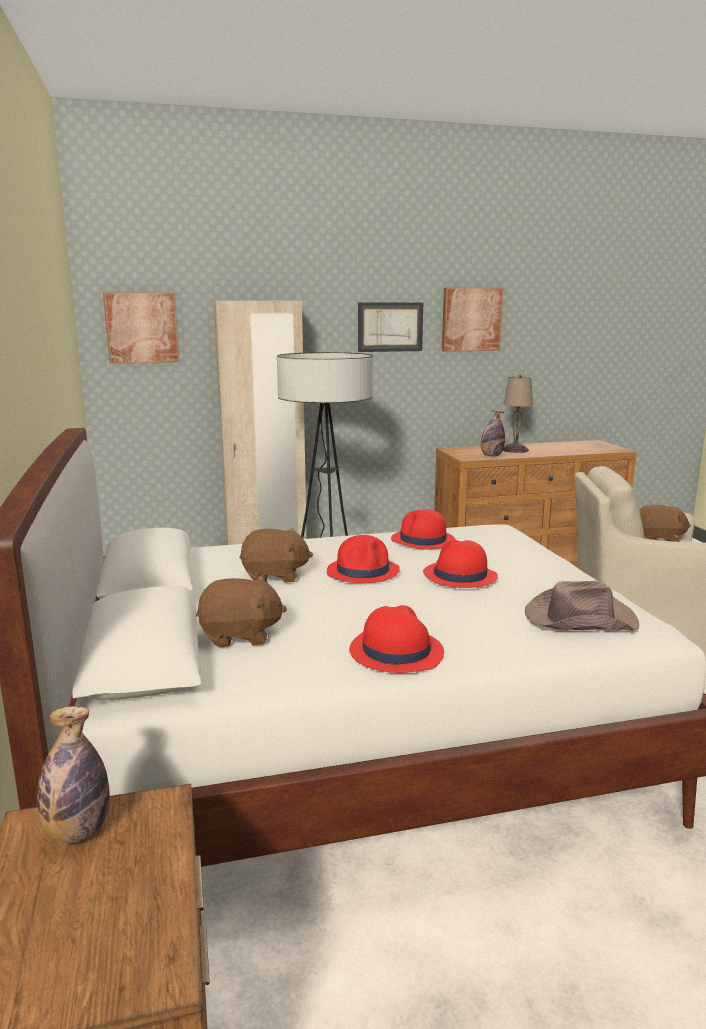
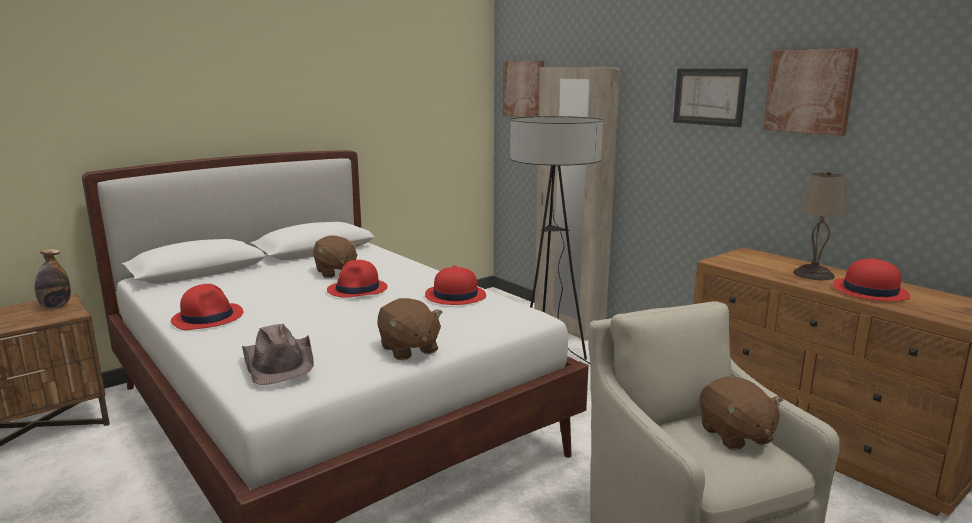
camera: 65 degrees right, 0 degrees up
brown plush toy [196,576,287,647] -> brown plush toy moved to [377,298,443,360]
red hat [423,540,498,588] -> red hat moved to [833,258,910,301]
bottle [481,409,505,457] -> none

